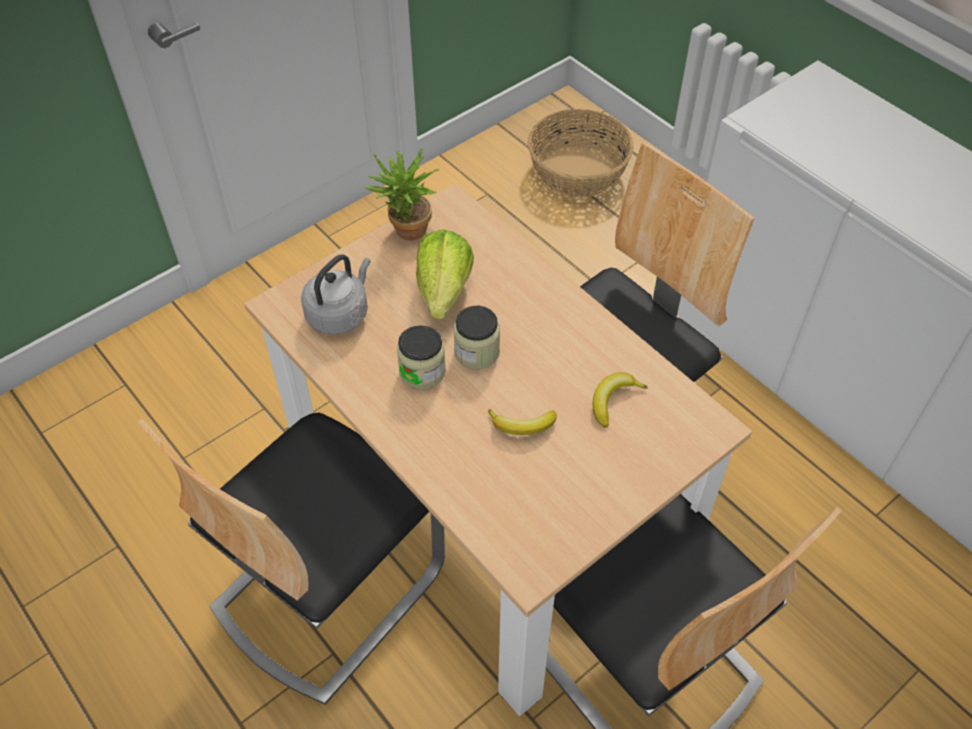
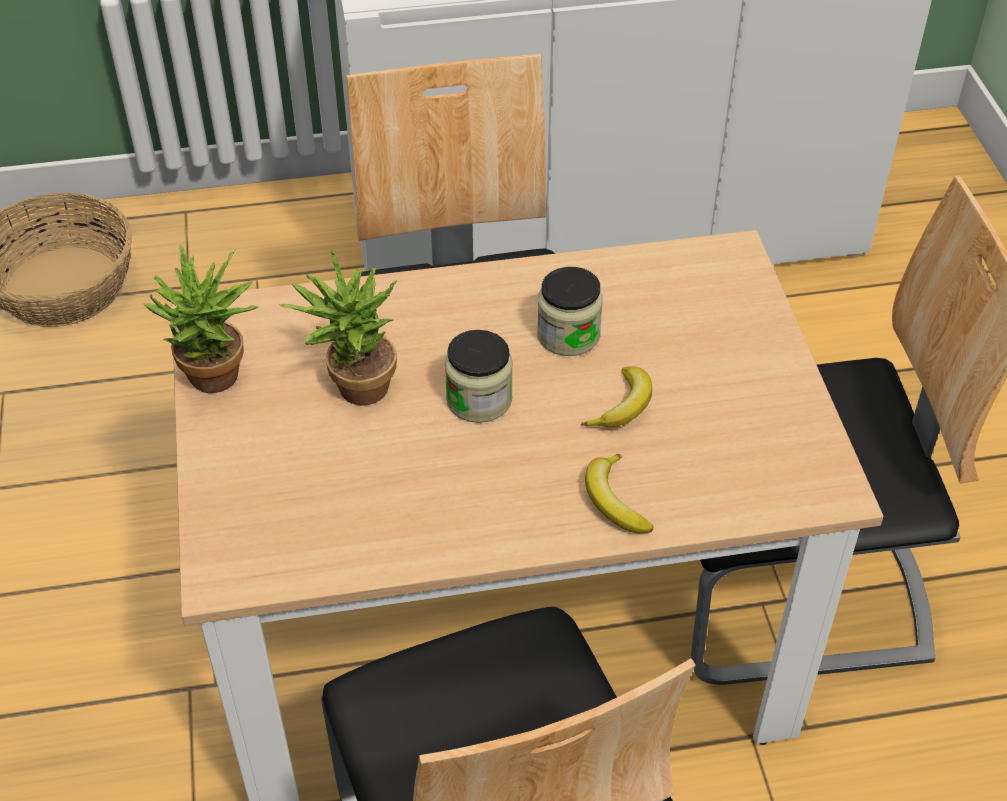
camera: 60 degrees left, 5 degrees down
grey kettle [301,254,371,335] -> none
jar [397,325,446,390] -> jar moved to [537,267,603,356]
lettuce [416,229,474,319] -> potted plant [279,250,398,406]
banana [593,372,648,428] -> banana moved to [585,454,654,533]

